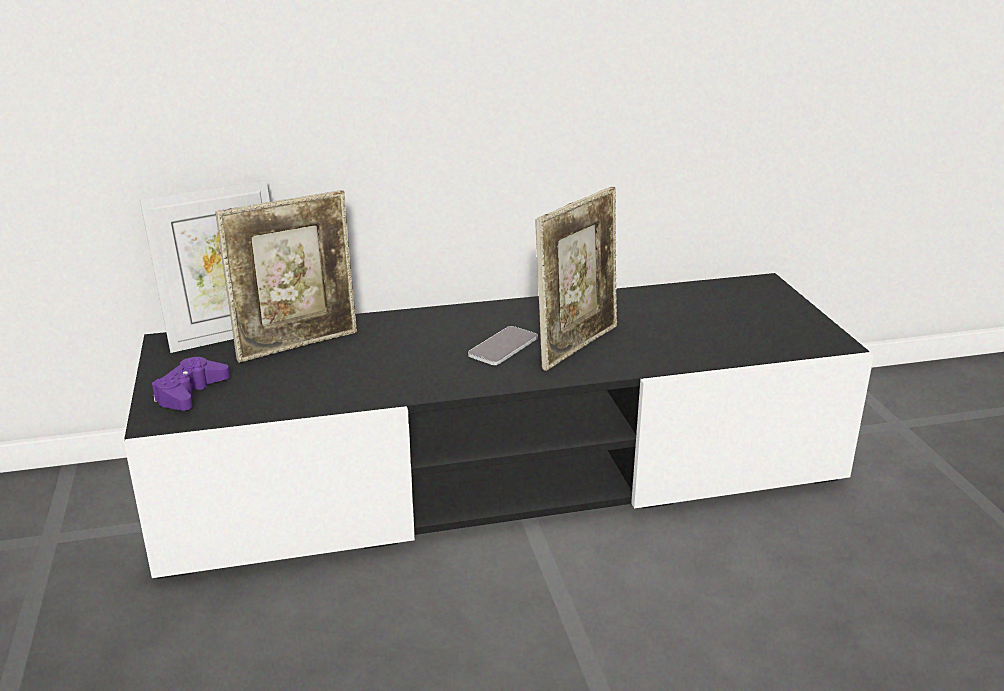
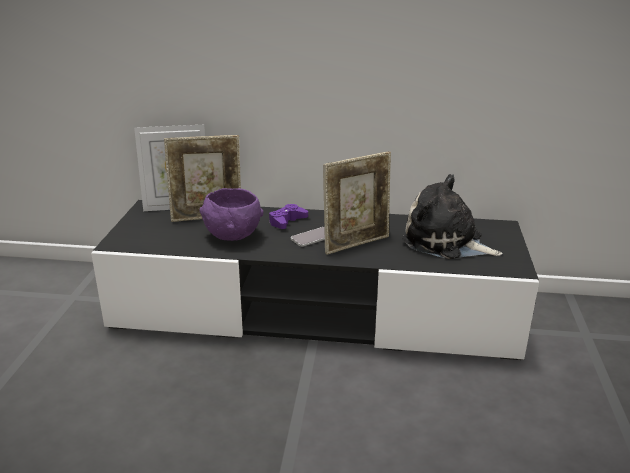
camera: 20 degrees right, 0 degrees up
purple game controller [152,357,230,411] -> purple game controller moved to [269,204,308,229]
none -> purple bowl [200,188,264,241]
none -> plush toy [402,174,502,259]

